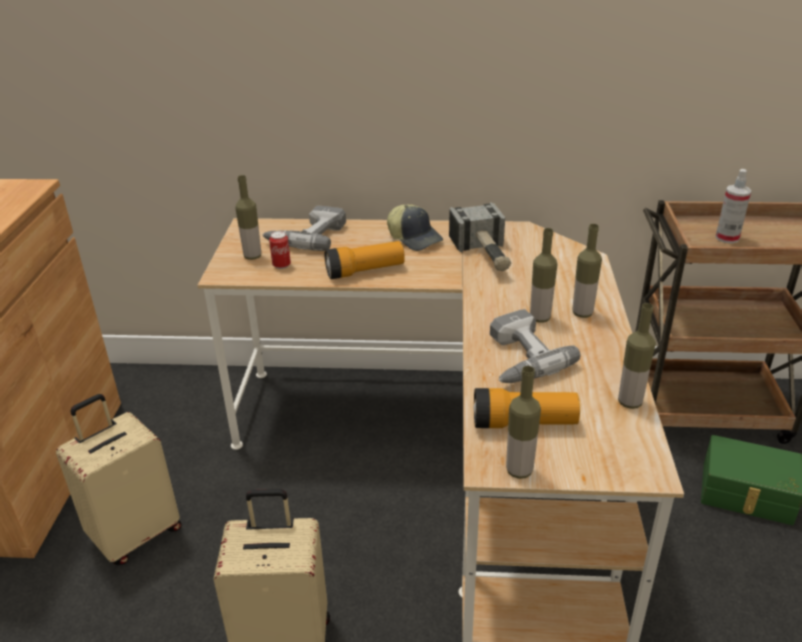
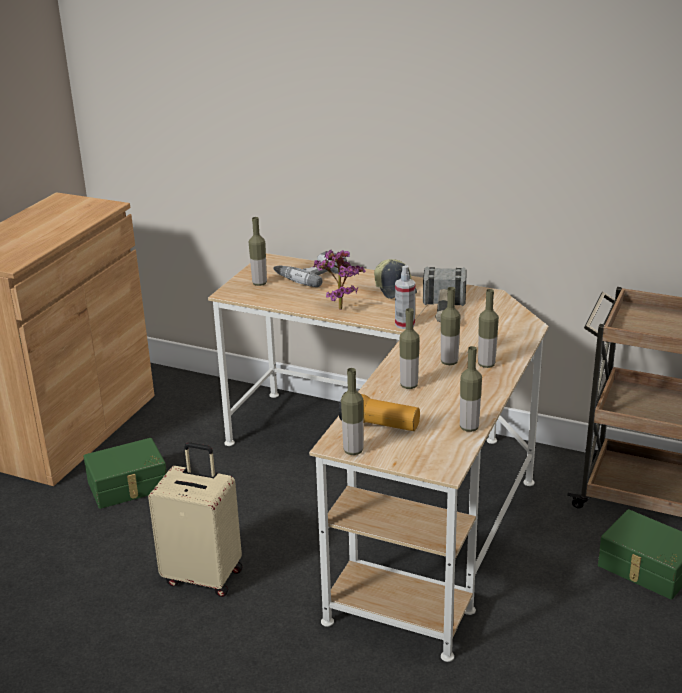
camera: 20 degrees right, 5 degrees down
beige suitcase [56,394,182,565] -> green storage box [83,438,167,509]
can [269,231,291,269] -> none
flashlight [325,241,405,279] -> potted plant [313,250,366,310]
power drill [490,309,580,383] -> bottle [399,308,419,389]
spray bottle [715,169,752,244] -> spray bottle moved to [395,265,415,329]

